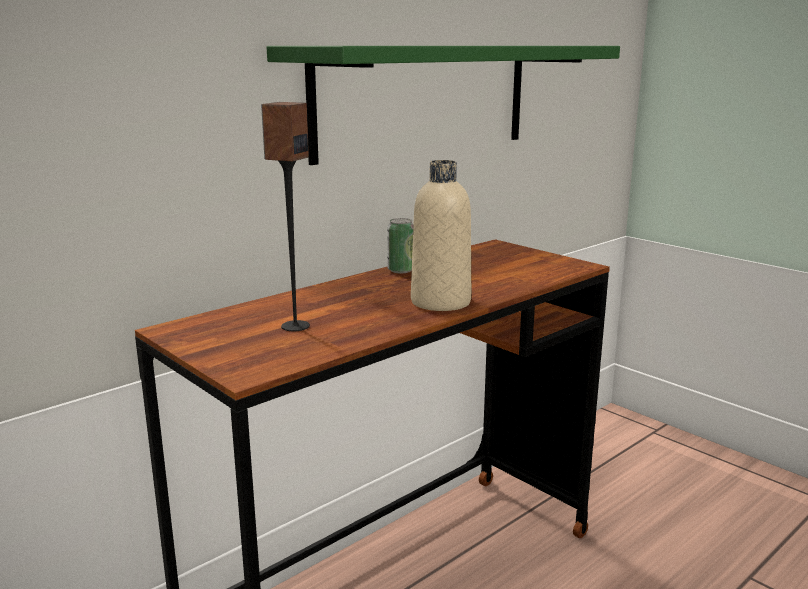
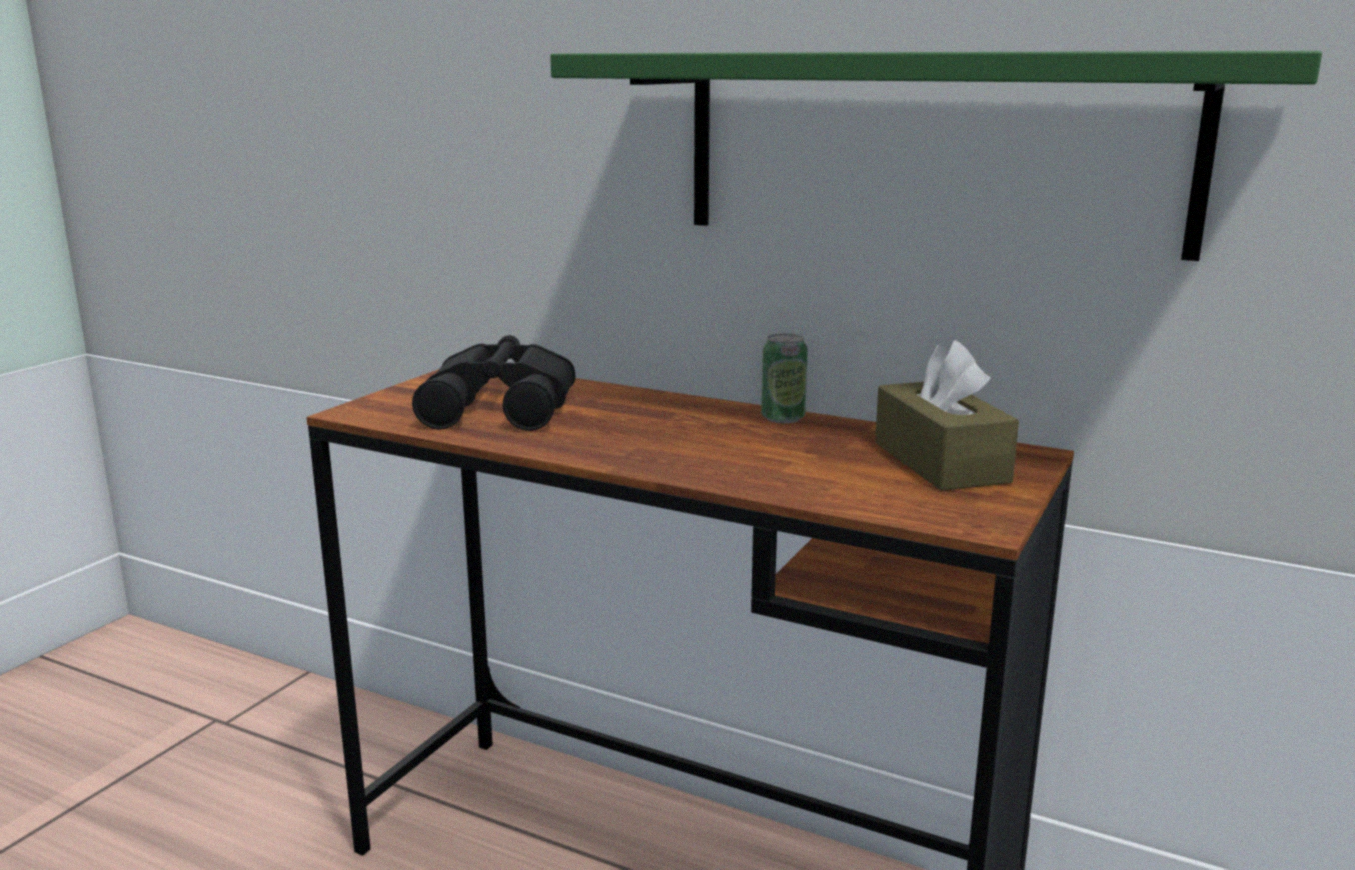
camera: 70 degrees right, 0 degrees up
speaker [261,102,310,331] -> black binoculars [412,335,575,431]
beige bottle [411,160,471,311] -> none
none -> brown tissue box [875,340,1019,491]

